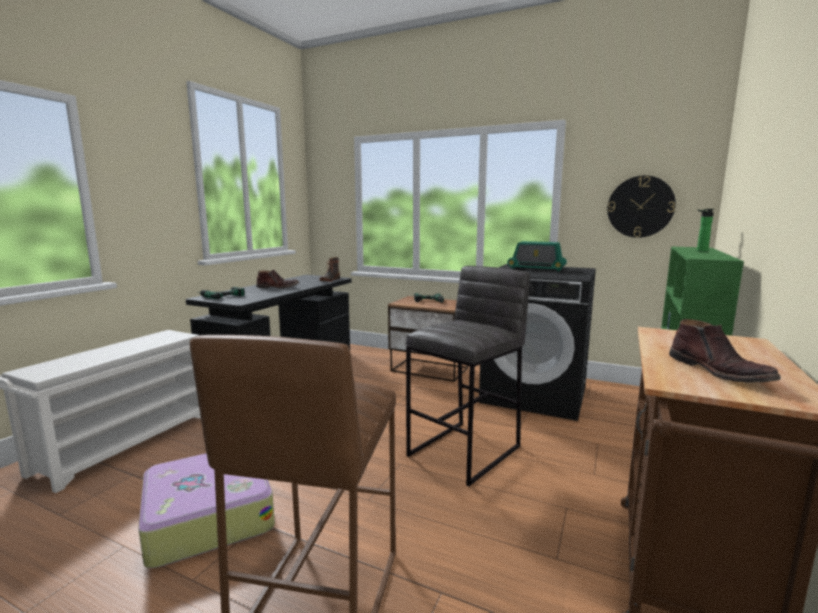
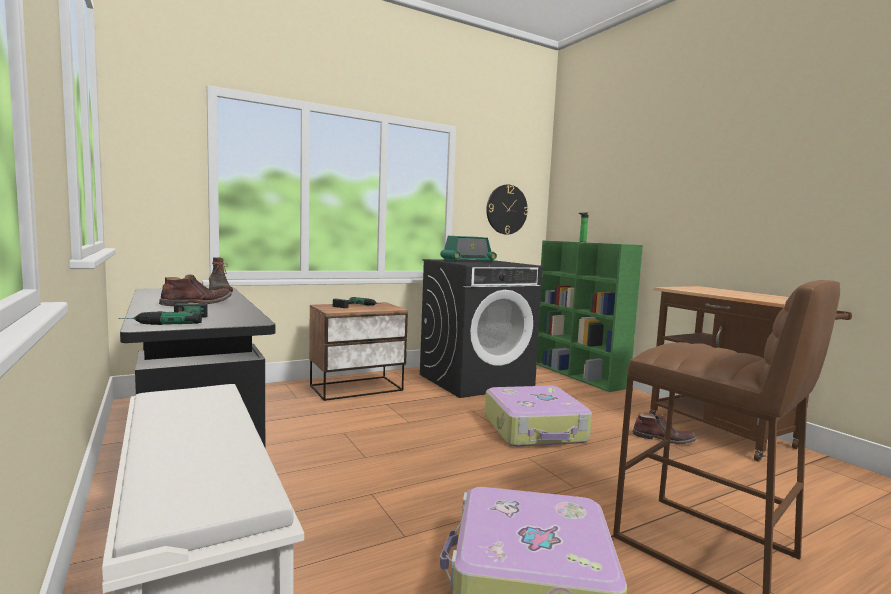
camera: 55 degrees left, 5 degrees down
grey stool [406,266,530,486] -> suitcase [485,386,592,447]
brown boot [669,319,781,383] -> brown boot moved to [632,412,698,444]

